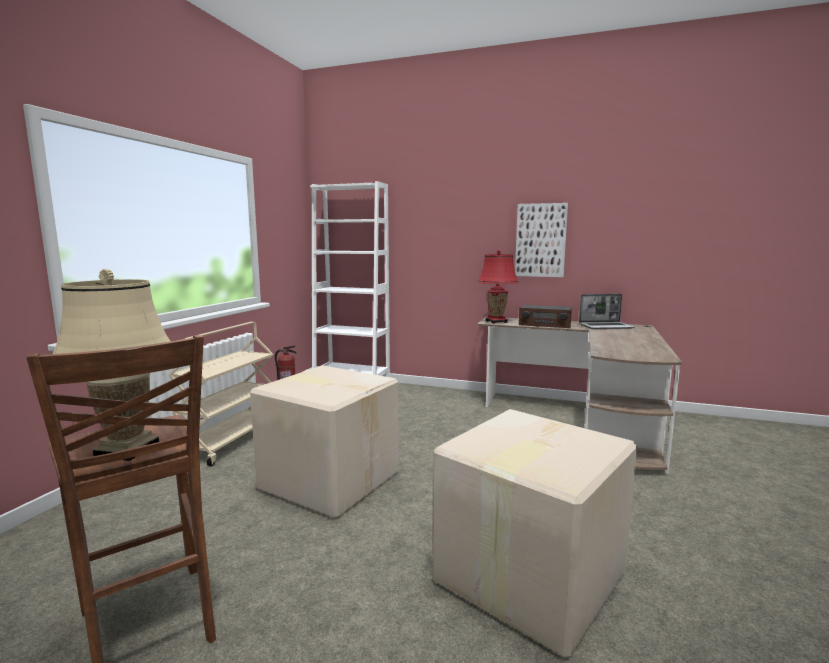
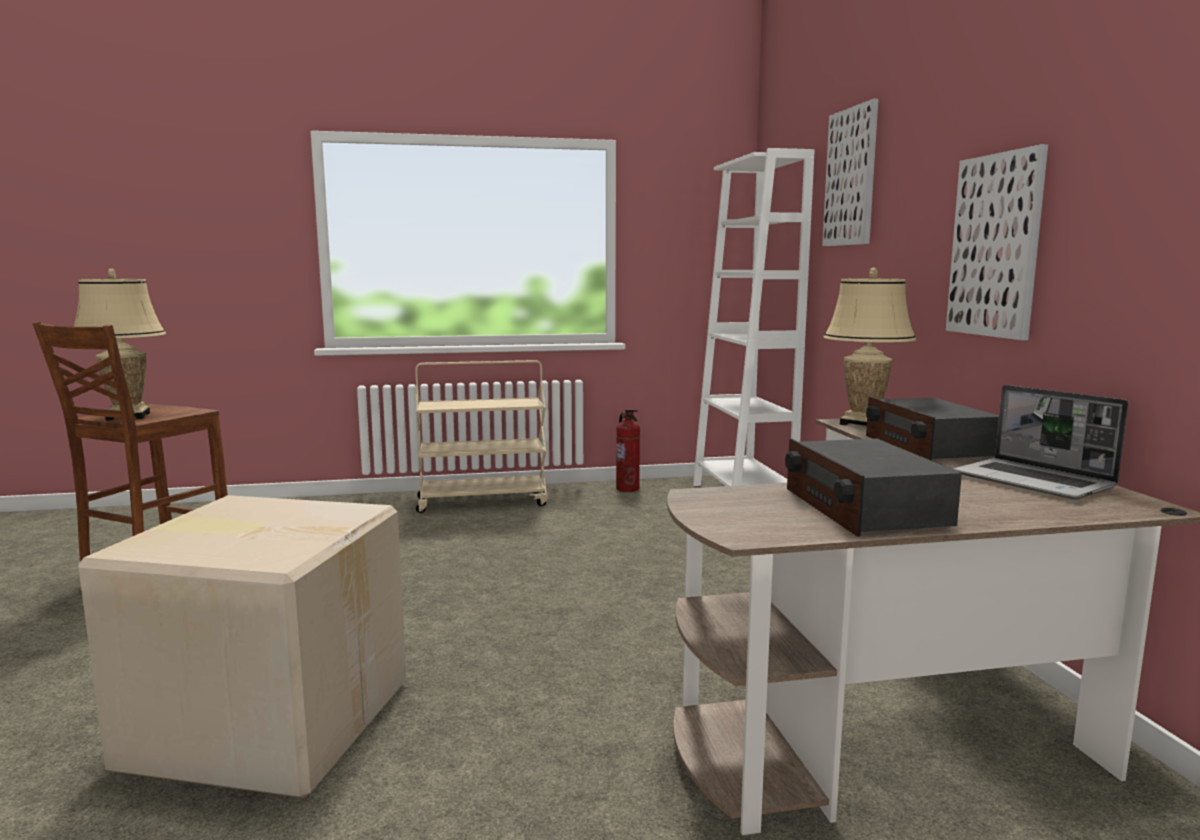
camera: 60 degrees right, 0 degrees up
cardboard box [250,365,399,518] -> none
red table lamp [477,250,518,324] -> beige table lamp [824,268,916,426]
none -> radio [785,438,962,537]
none -> picture [822,99,879,246]

